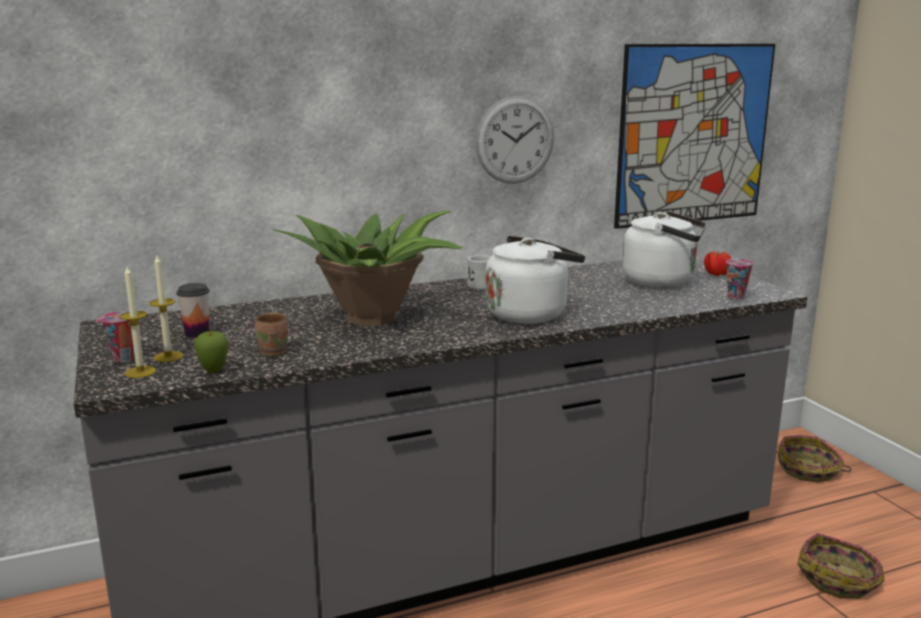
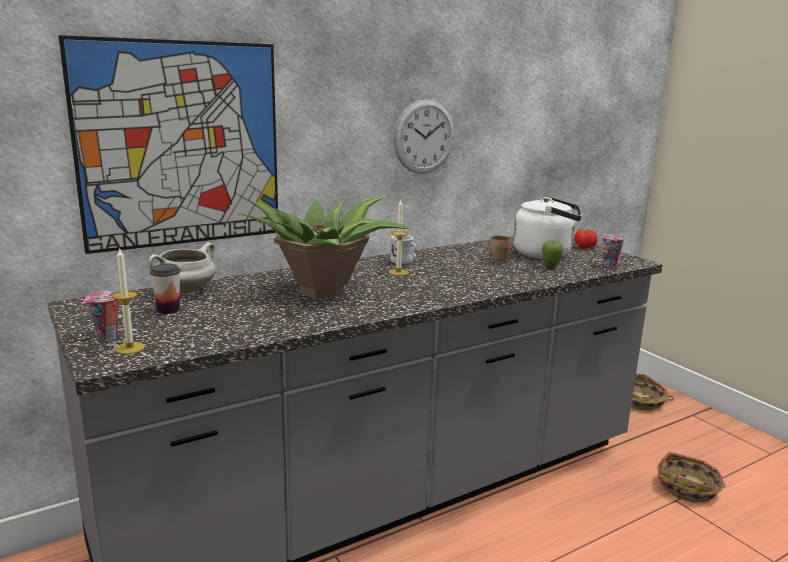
camera: 10 degrees left, 0 degrees up
candle [149,256,184,362] -> candle moved to [389,200,409,276]
apple [194,331,229,373] -> apple moved to [542,241,563,268]
brown mug [255,313,288,356] -> brown mug moved to [489,235,512,263]
white kettle [485,236,585,324] -> none
picture [614,44,775,229] -> picture moved to [58,35,278,254]
none -> white cooking pot [149,243,216,294]

